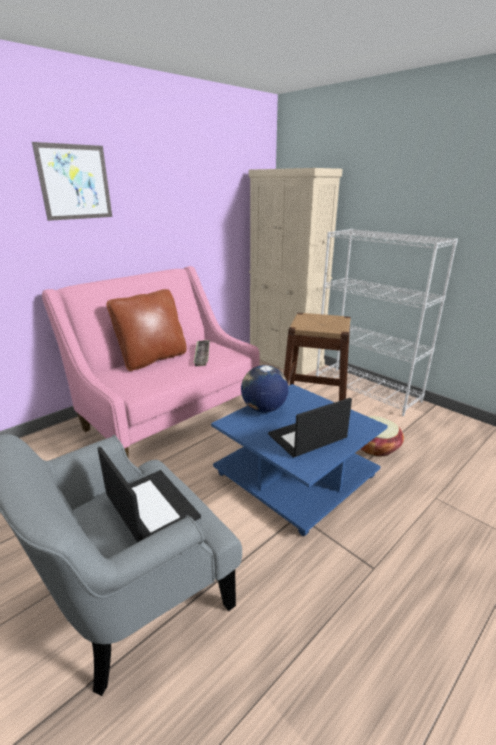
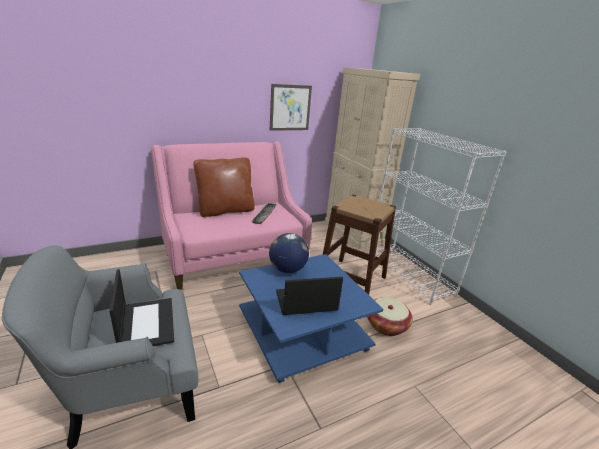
camera: 15 degrees right, 0 degrees up
picture [32,142,112,221] -> picture moved to [270,84,312,131]

